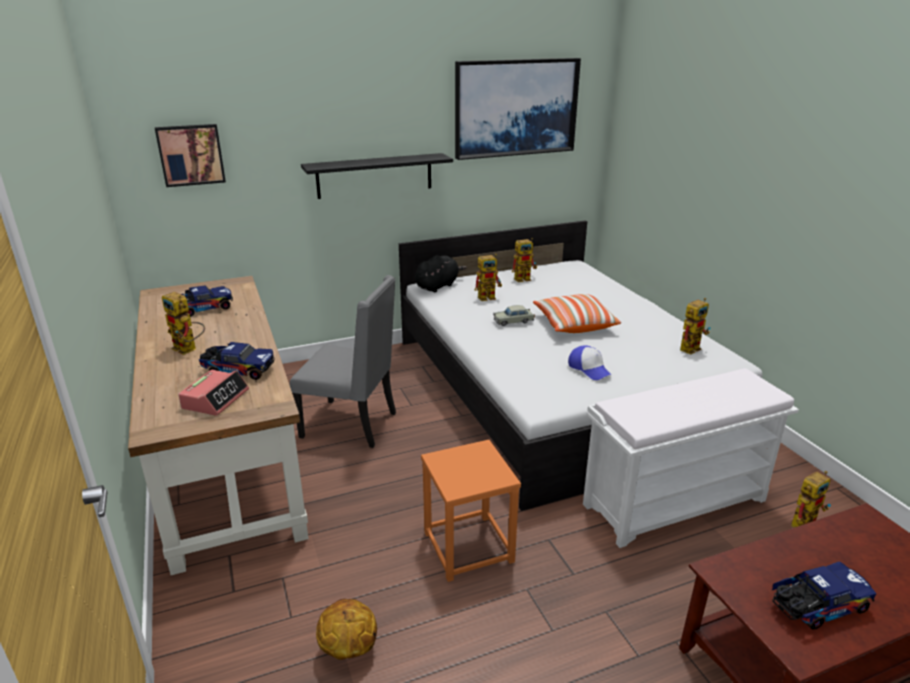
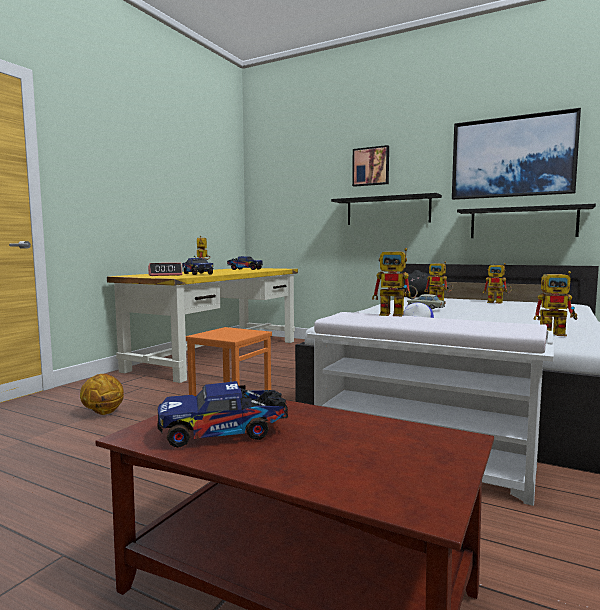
camera: 50 degrees right, 20 degrees down
brown desk [128,276,309,575] -> yellow desk [107,268,298,383]
picture [155,124,226,187] -> picture moved to [352,145,389,187]
grey chair [290,275,396,448] -> none
pillow [533,294,621,333] -> none
toy truck [772,561,877,630] -> toy truck turned 135 degrees clockwise [158,381,289,448]
toy robot [791,471,831,528] -> toy robot moved to [372,248,418,316]
none -> black shelf [457,204,596,238]

